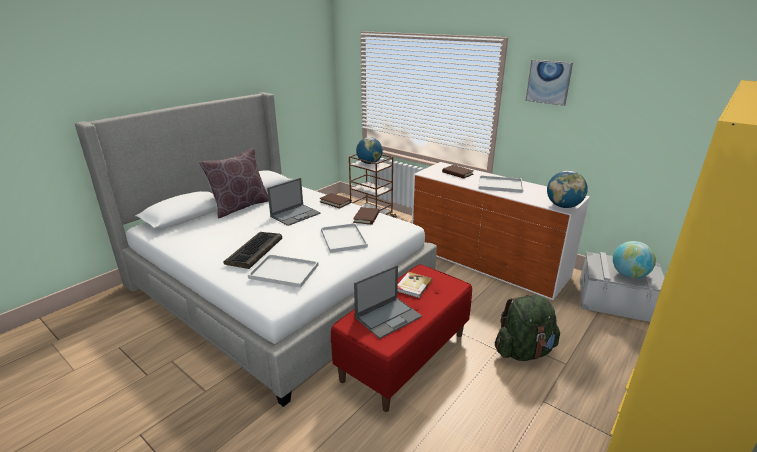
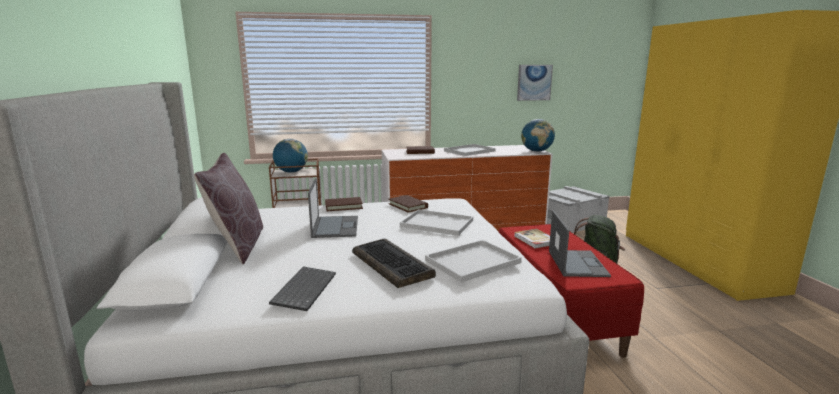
camera: 50 degrees left, 10 degrees down
picture [525,60,573,106] -> picture moved to [517,65,553,101]
globe [613,241,656,279] -> none
none -> keyboard [269,267,336,311]

